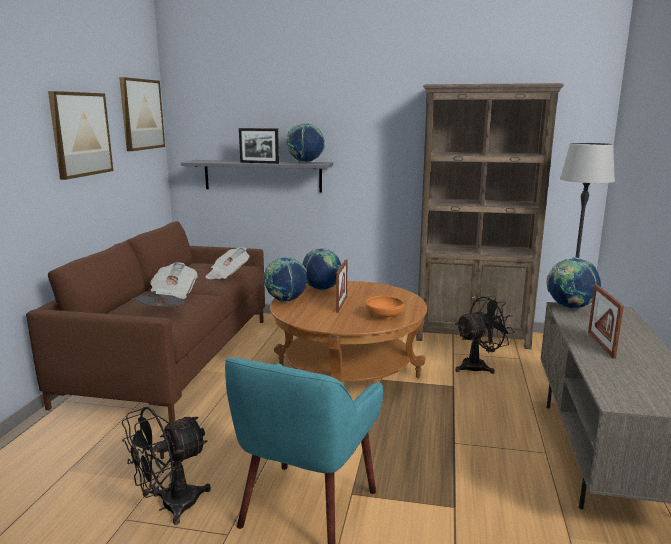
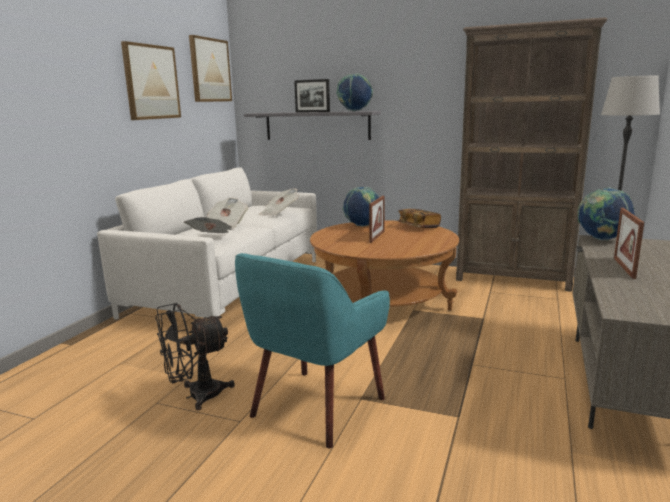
camera: 10 degrees right, 0 degrees up
brown sofa [26,221,265,423] -> white sofa [97,167,317,320]
globe [263,257,307,302] -> none
orange bowl [366,296,404,320] -> none
black fan [455,296,514,374] -> none
none -> book [398,209,441,228]

